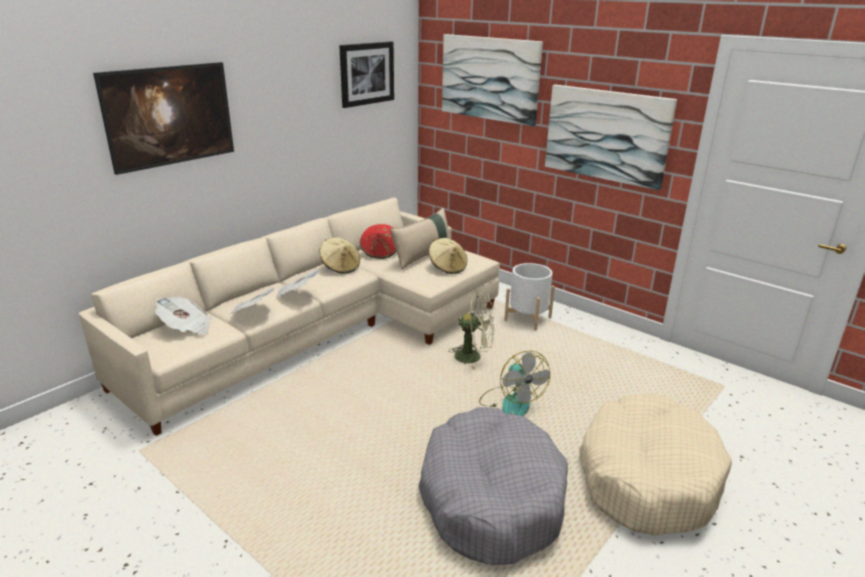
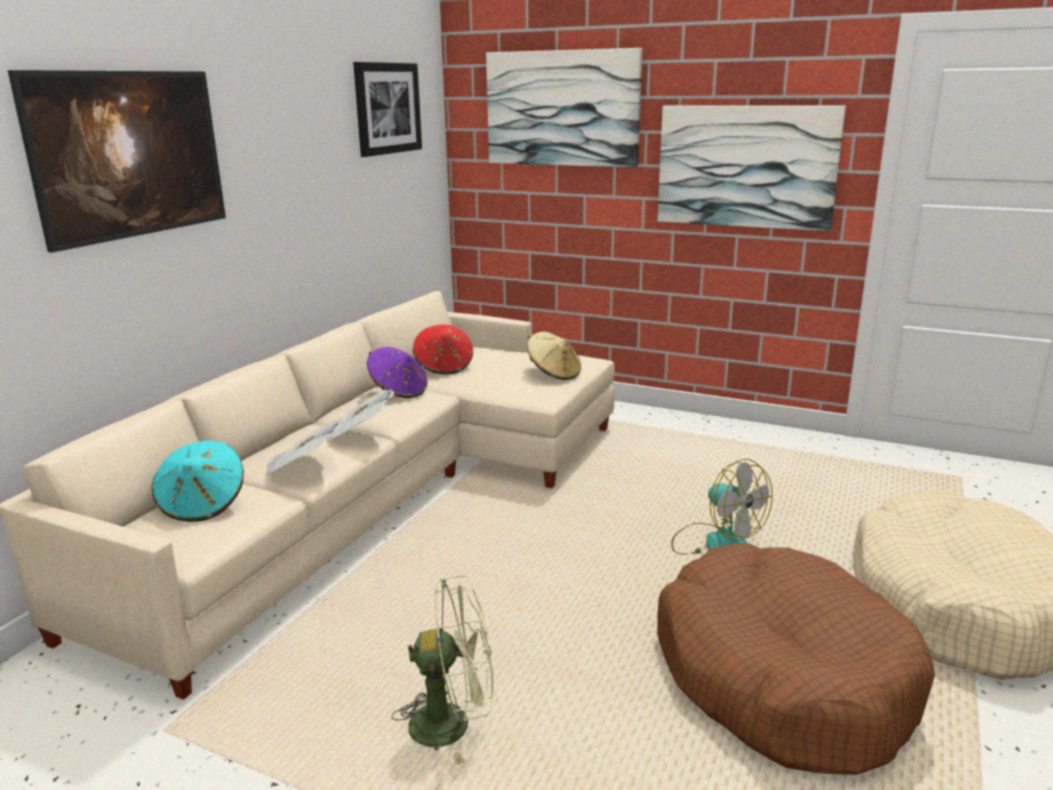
camera: 15 degrees left, 5 degrees down
newspaper [155,297,212,335] -> turquoise hat [152,440,244,522]
beige hat [320,238,360,274] -> purple hat [367,347,428,398]
beige pillow [390,208,450,270] -> none
grey dog bed [418,407,568,565] -> brown dog bed [658,543,935,775]
green fan [448,293,494,370] -> green fan moved to [392,575,493,765]
white planter [504,263,555,331] -> none

